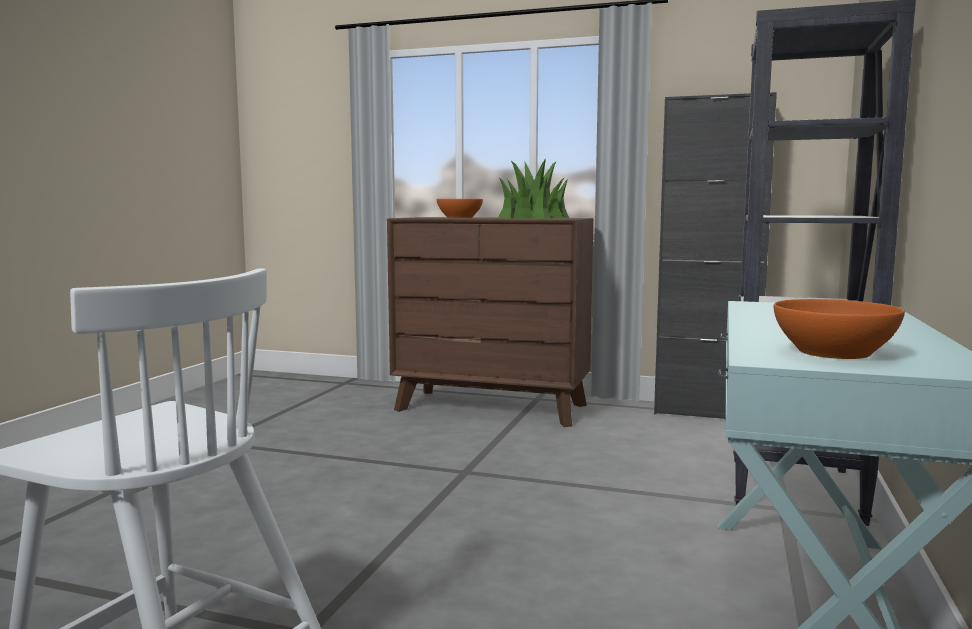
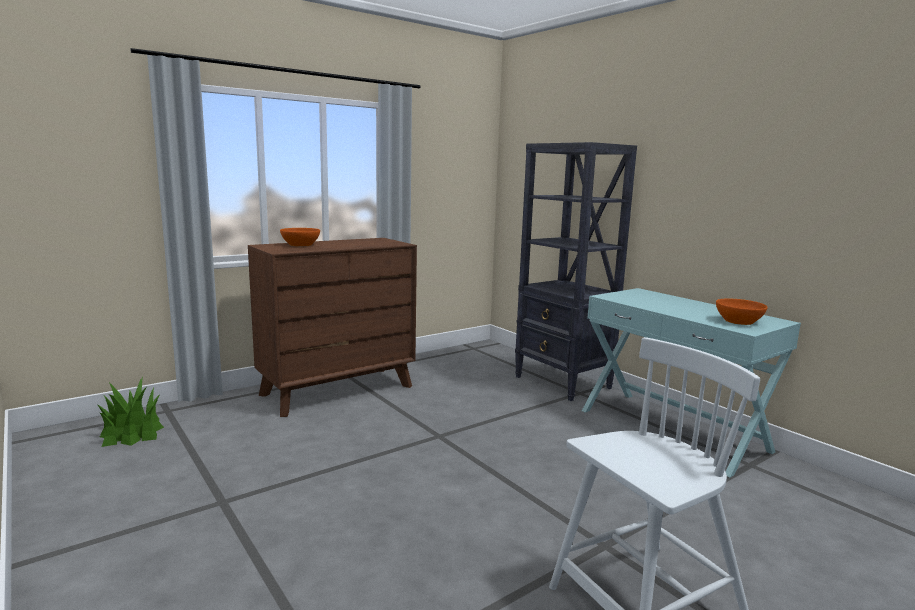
camera: 55 degrees left, 5 degrees up
potted plant [498,158,569,219] -> potted plant moved to [97,377,164,447]
black cabinet [654,92,777,419] -> none

